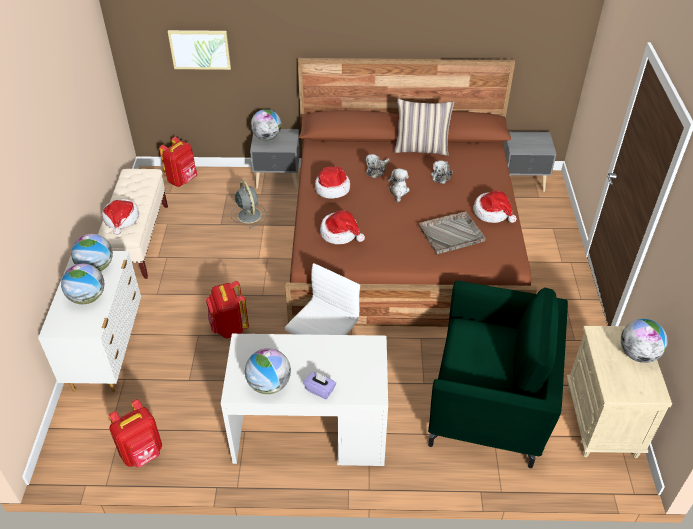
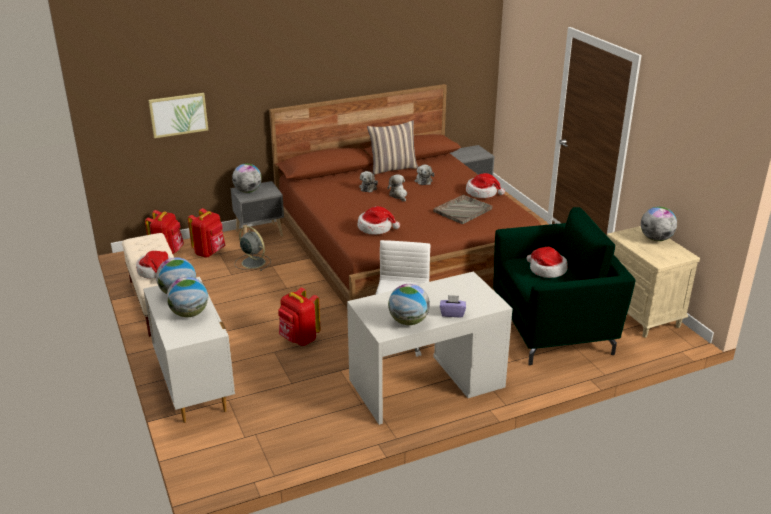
camera: 25 degrees left, 15 degrees down
red backpack [109,399,162,467] -> red backpack moved to [188,208,225,258]
hat [315,166,350,199] -> hat moved to [527,247,568,278]

